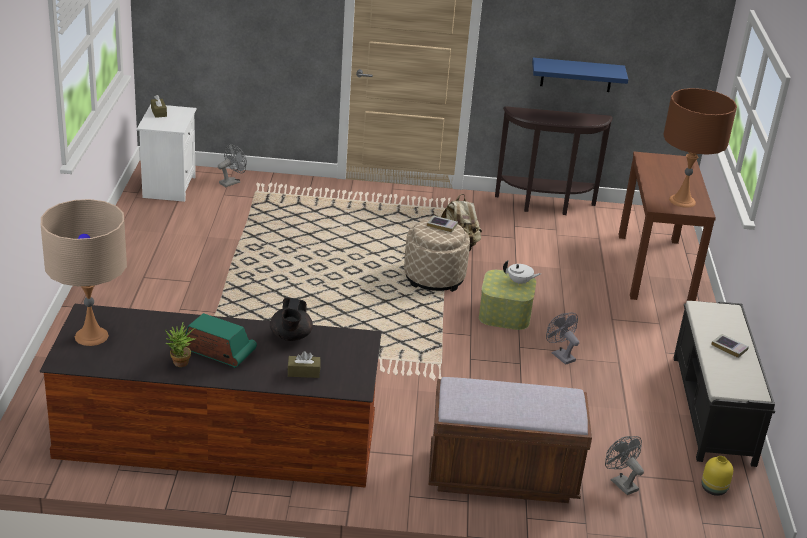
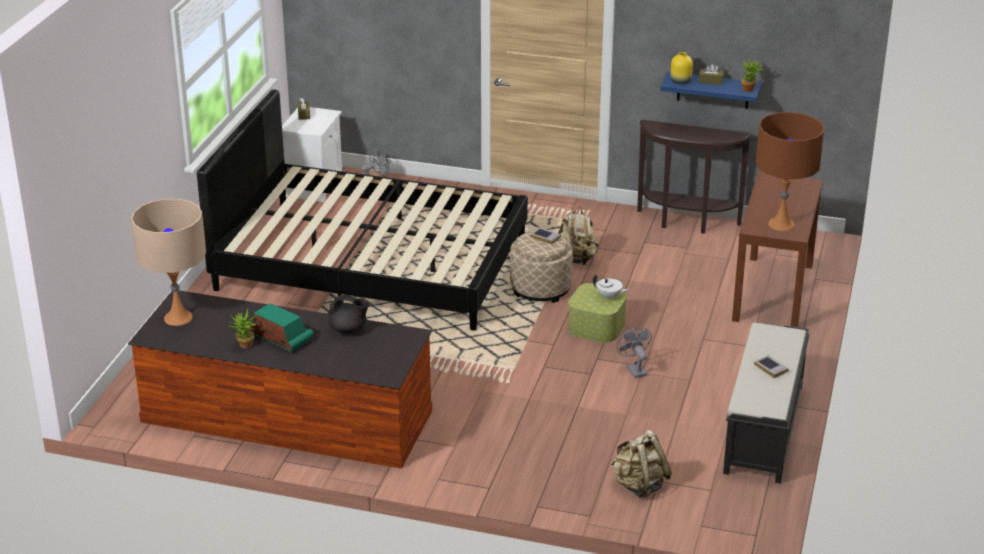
camera: 15 degrees right, 0 degrees up
black teapot [270,297,313,341] -> black teapot turned 90 degrees counterclockwise [328,295,369,333]
brown tissue box [287,351,321,378] -> brown tissue box moved to [699,64,724,85]
brown bench [428,377,592,503] -> none
grey fan [605,436,644,495] -> beige backpack [611,430,672,498]
yellow vase [702,456,733,496] -> yellow vase moved to [670,52,693,84]
none -> black bed [197,90,528,331]
none -> potted plant [741,58,764,92]

